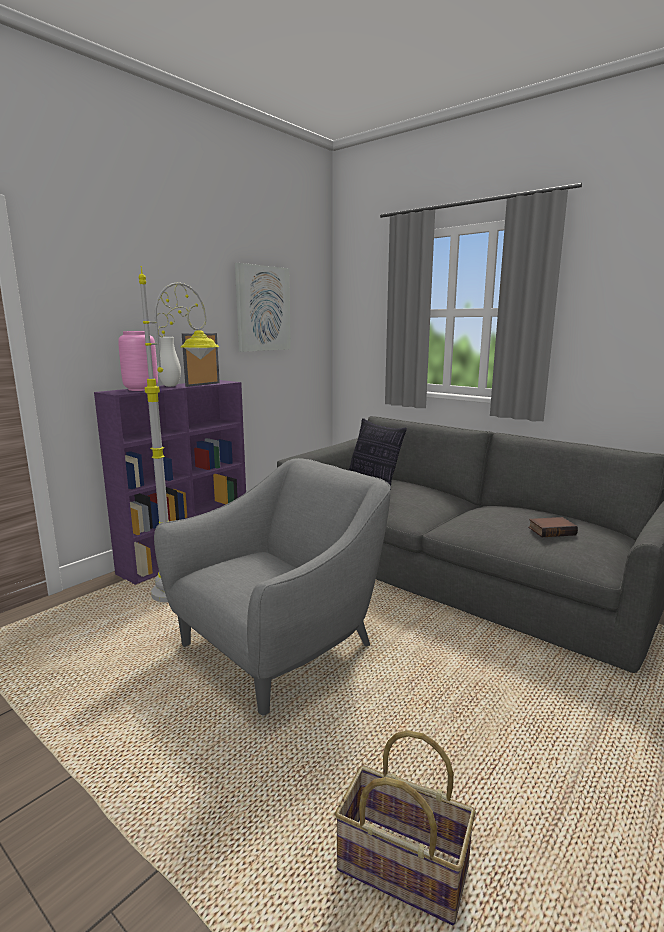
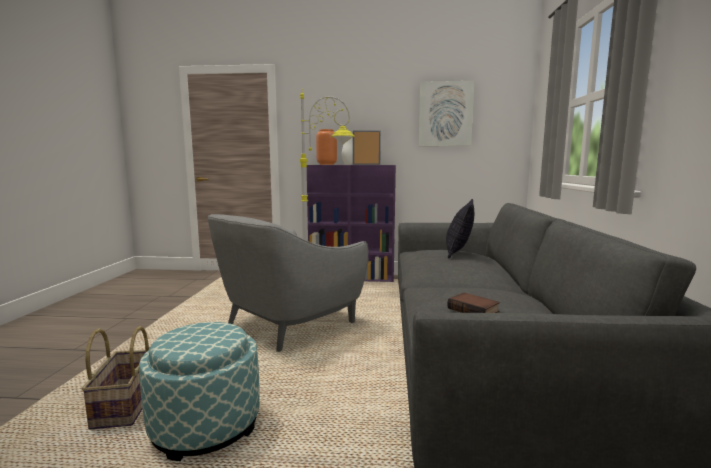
camera: 55 degrees right, 5 degrees down
pink vase [118,331,158,391] -> orange vase [316,129,337,165]
grey armchair [154,458,391,715] -> grey armchair turned 120 degrees clockwise [208,214,368,352]
none -> ottoman [139,322,260,461]

